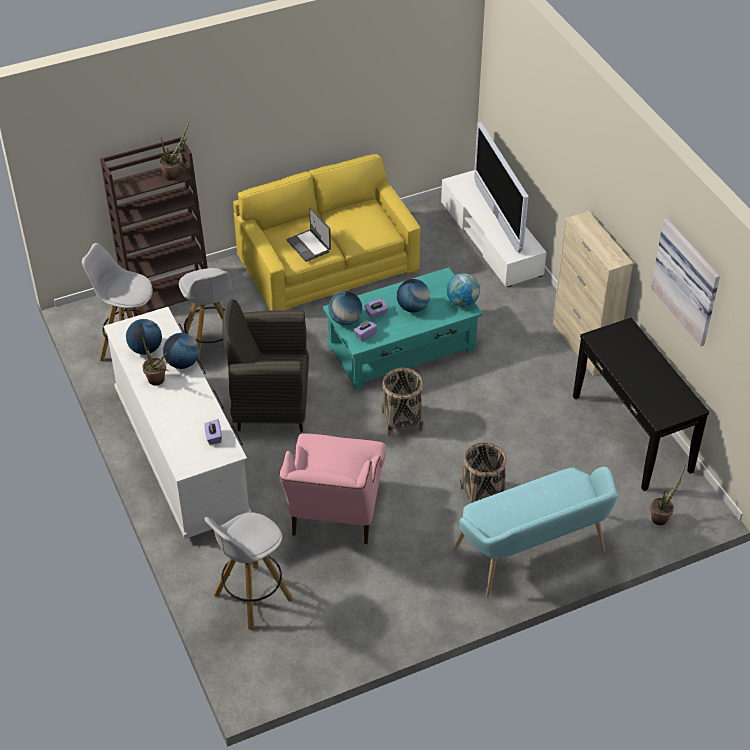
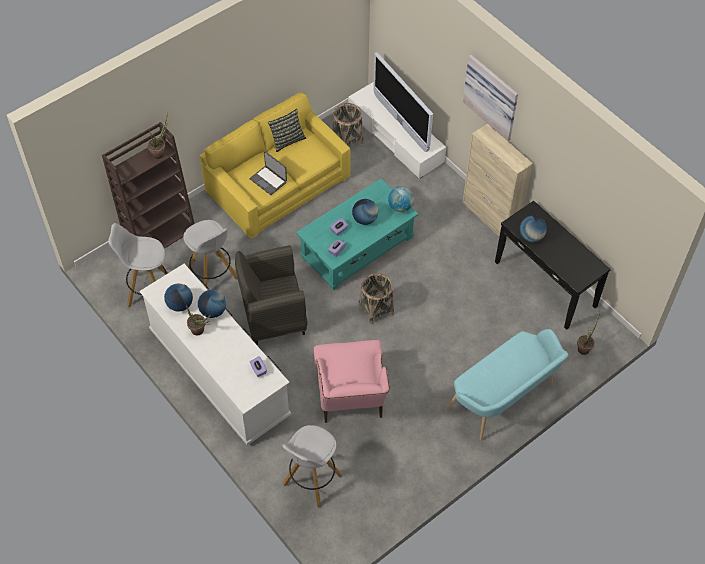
camera: 15 degrees left, 10 degrees up
globe [329,291,362,325] -> globe moved to [520,215,547,242]
basket [459,442,507,503] -> basket moved to [332,103,364,145]
picture [651,218,720,346] -> picture moved to [463,54,518,141]
none -> pillow [268,109,306,152]

